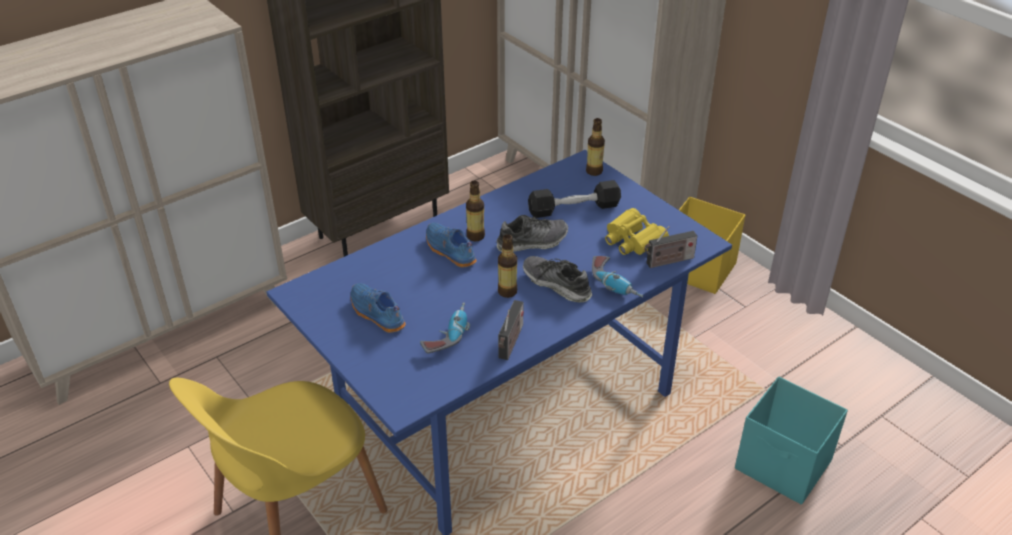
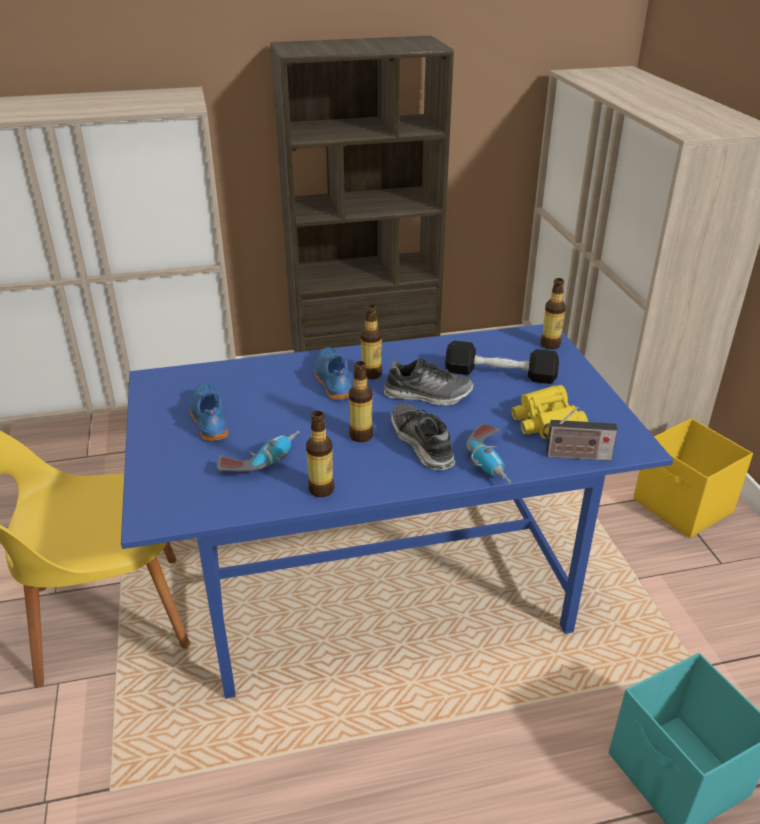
camera: 25 degrees right, 5 degrees down
radio [498,300,524,360] -> bottle [306,411,335,497]

